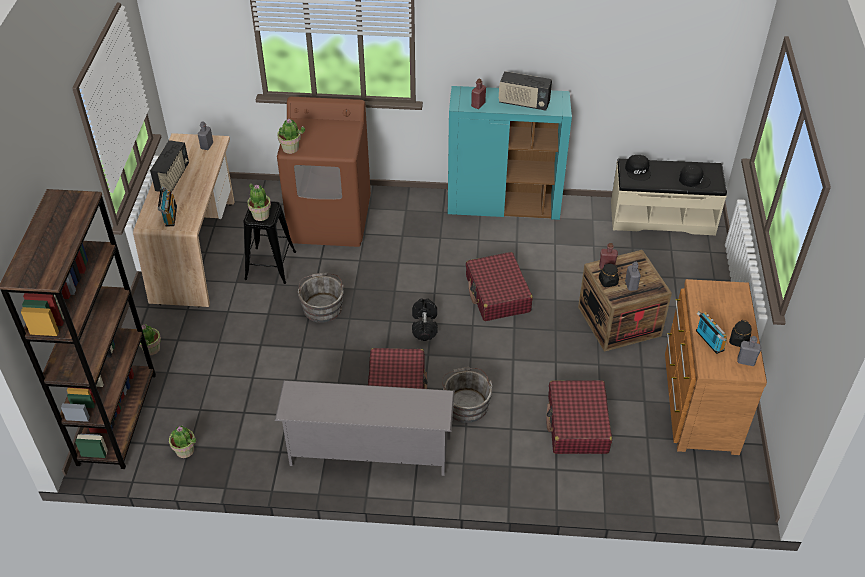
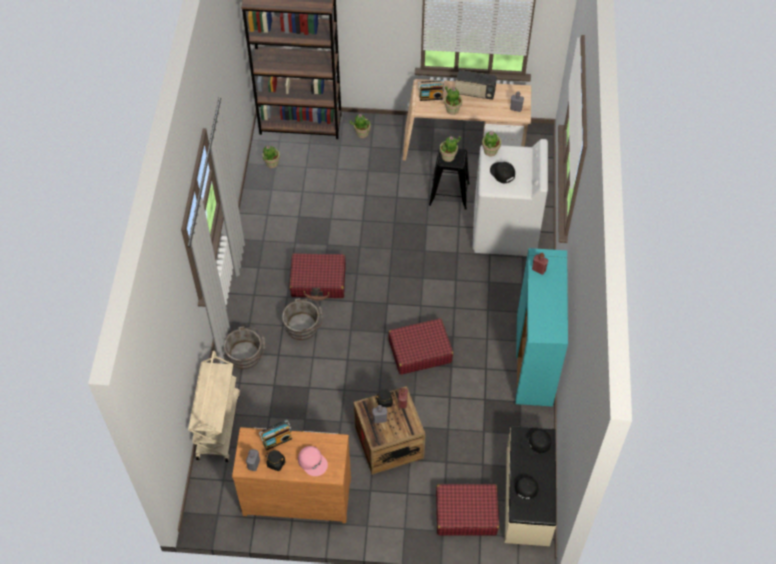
camera: 90 degrees right, 10 degrees up
grey shoe rack [275,380,455,476] -> none
brown washing machine [277,97,371,247] -> white washing machine [473,139,548,256]
grey bucket [298,272,344,323] -> grey bucket moved to [223,327,266,369]
black dumbbell [412,298,438,341] -> none
radio [499,71,552,110] -> none
red suitcase [546,380,612,454] -> red suitcase moved to [436,483,499,536]
none -> beige cart [188,351,240,462]
none -> pink cap [298,446,328,476]
none -> potted plant [444,86,462,115]
none -> black cap [490,162,515,183]

